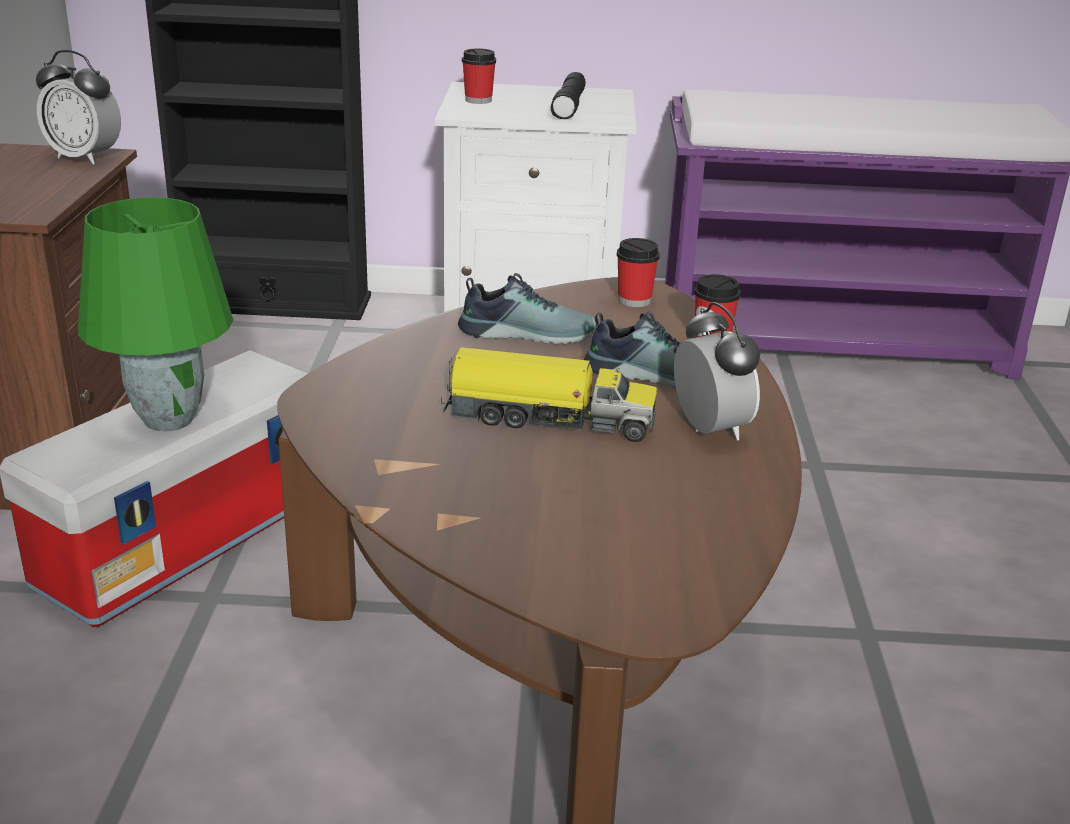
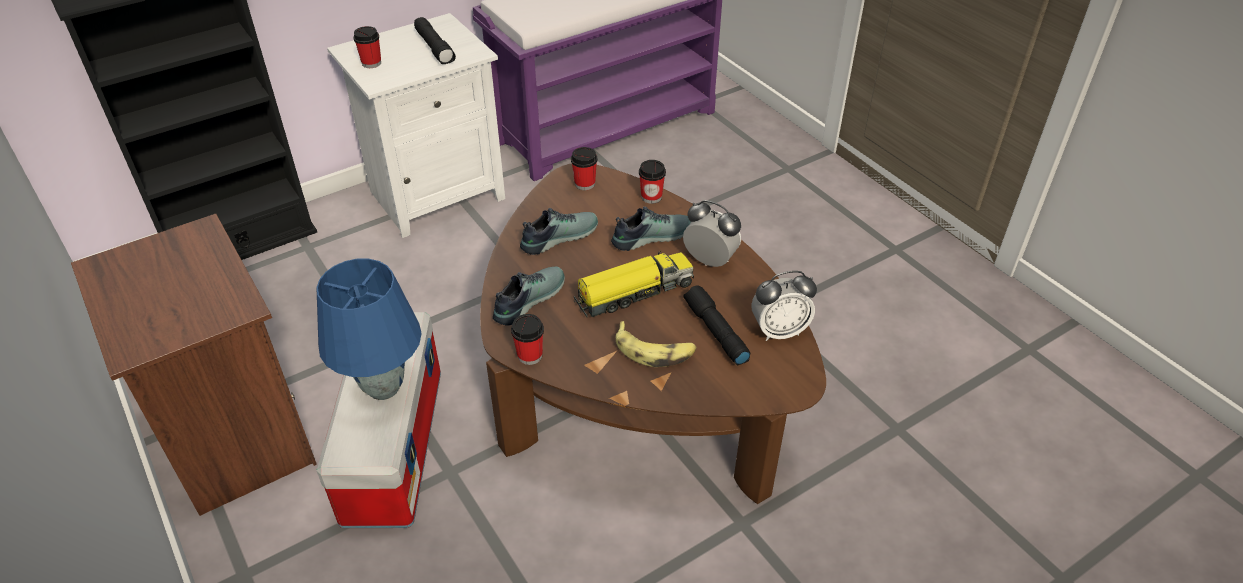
camera: 35 degrees left, 15 degrees up
alarm clock [36,50,121,165] -> alarm clock moved to [751,271,817,341]
green table lamp [78,197,233,431] -> blue table lamp [316,259,422,400]
none -> shoe [493,266,565,325]
none -> cup [511,314,544,365]
none -> banana [616,321,697,367]
none -> black flashlight [683,285,750,365]

